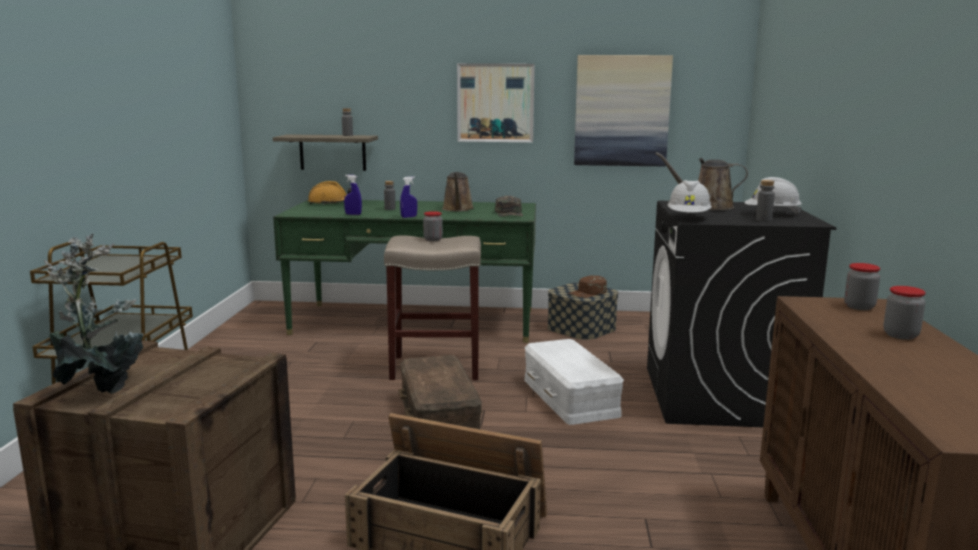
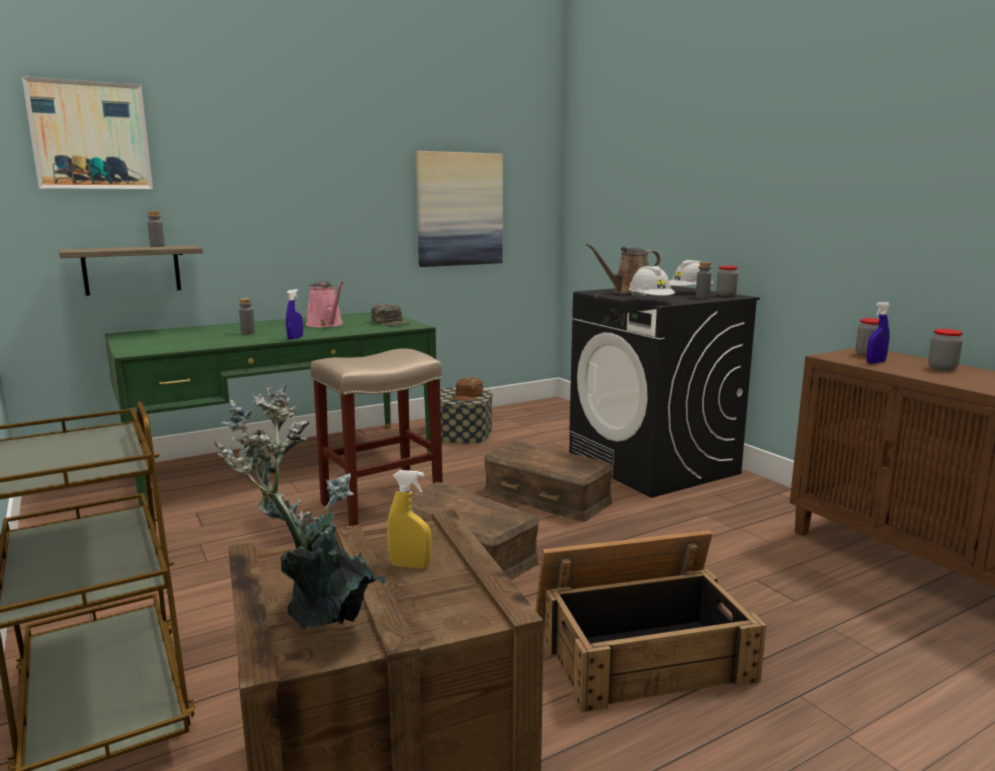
camera: 35 degrees left, 0 degrees up
orange hard hat [308,181,351,205] -> none
blue spray bottle [344,175,362,215] -> blue spray bottle moved to [866,302,890,364]
jar [423,211,443,241] -> jar moved to [716,266,738,296]
brown watering can [442,172,474,212] -> pink watering can [306,281,344,327]
picture [457,63,535,143] -> picture moved to [22,76,153,189]
white storage box [524,339,624,425] -> brown storage box [484,441,614,522]
none -> yellow spray bottle [387,470,431,569]

